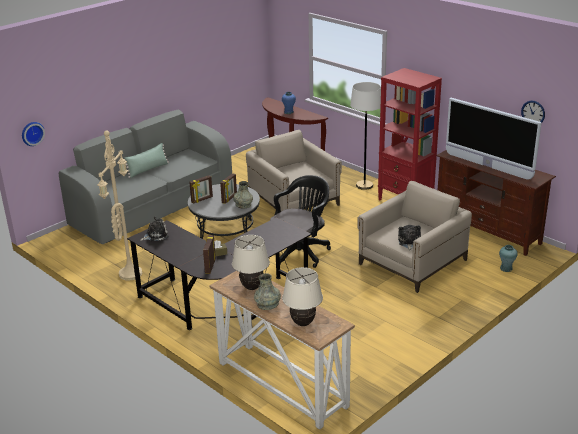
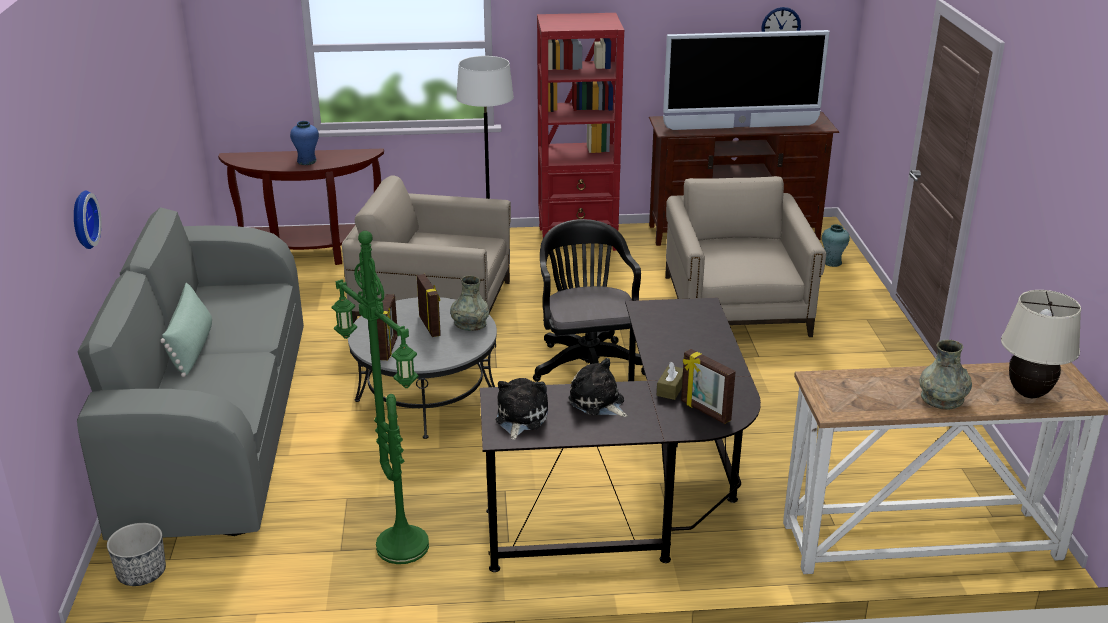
camera: 50 degrees left, 0 degrees up
wall clock [22,122,45,146] -> wall clock moved to [74,190,101,249]
beige floor lamp [97,131,142,281] -> green floor lamp [332,231,429,564]
beige table lamp [232,235,270,290] -> none
plush toy [398,225,421,251] -> plush toy moved to [568,358,628,417]
none -> planter [107,523,166,586]

